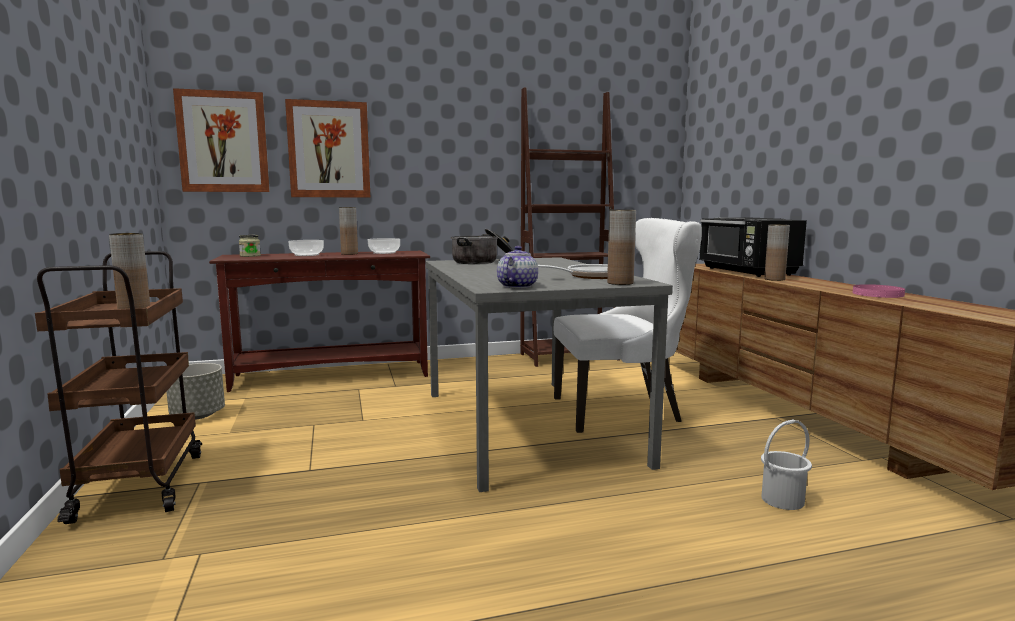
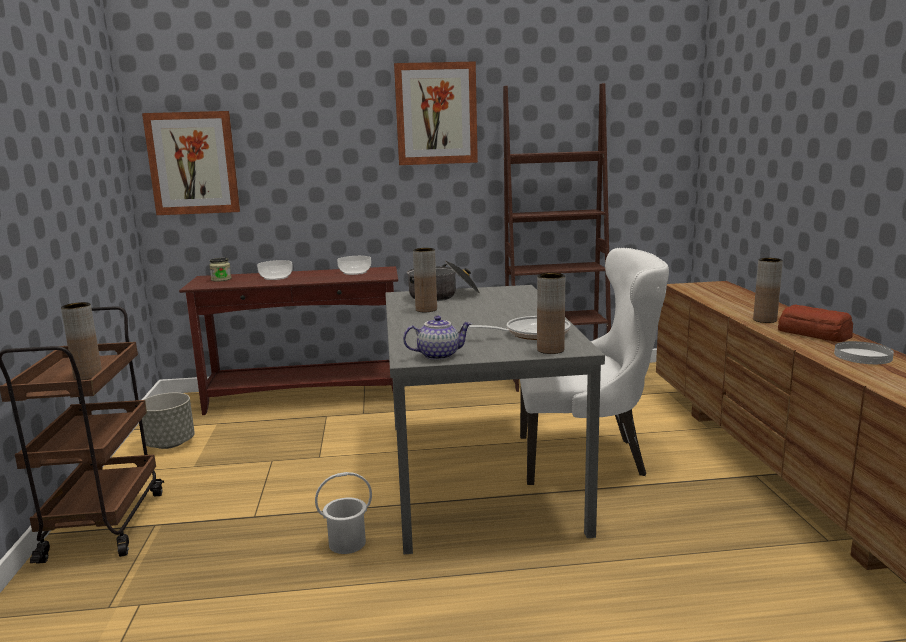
camera: 10 degrees right, 5 degrees up
picture [285,99,370,197] -> picture moved to [394,61,478,165]
brown vase [339,207,358,255] -> brown vase moved to [413,248,437,312]
teapot [497,246,538,288] -> teapot turned 45 degrees clockwise [403,316,472,360]
black microwave [699,217,807,277] -> none
white bucket [761,420,812,510] -> white bucket moved to [315,472,372,554]
pink plate [853,284,905,298] -> white plate [834,341,894,364]
none -> bread [778,304,853,342]

